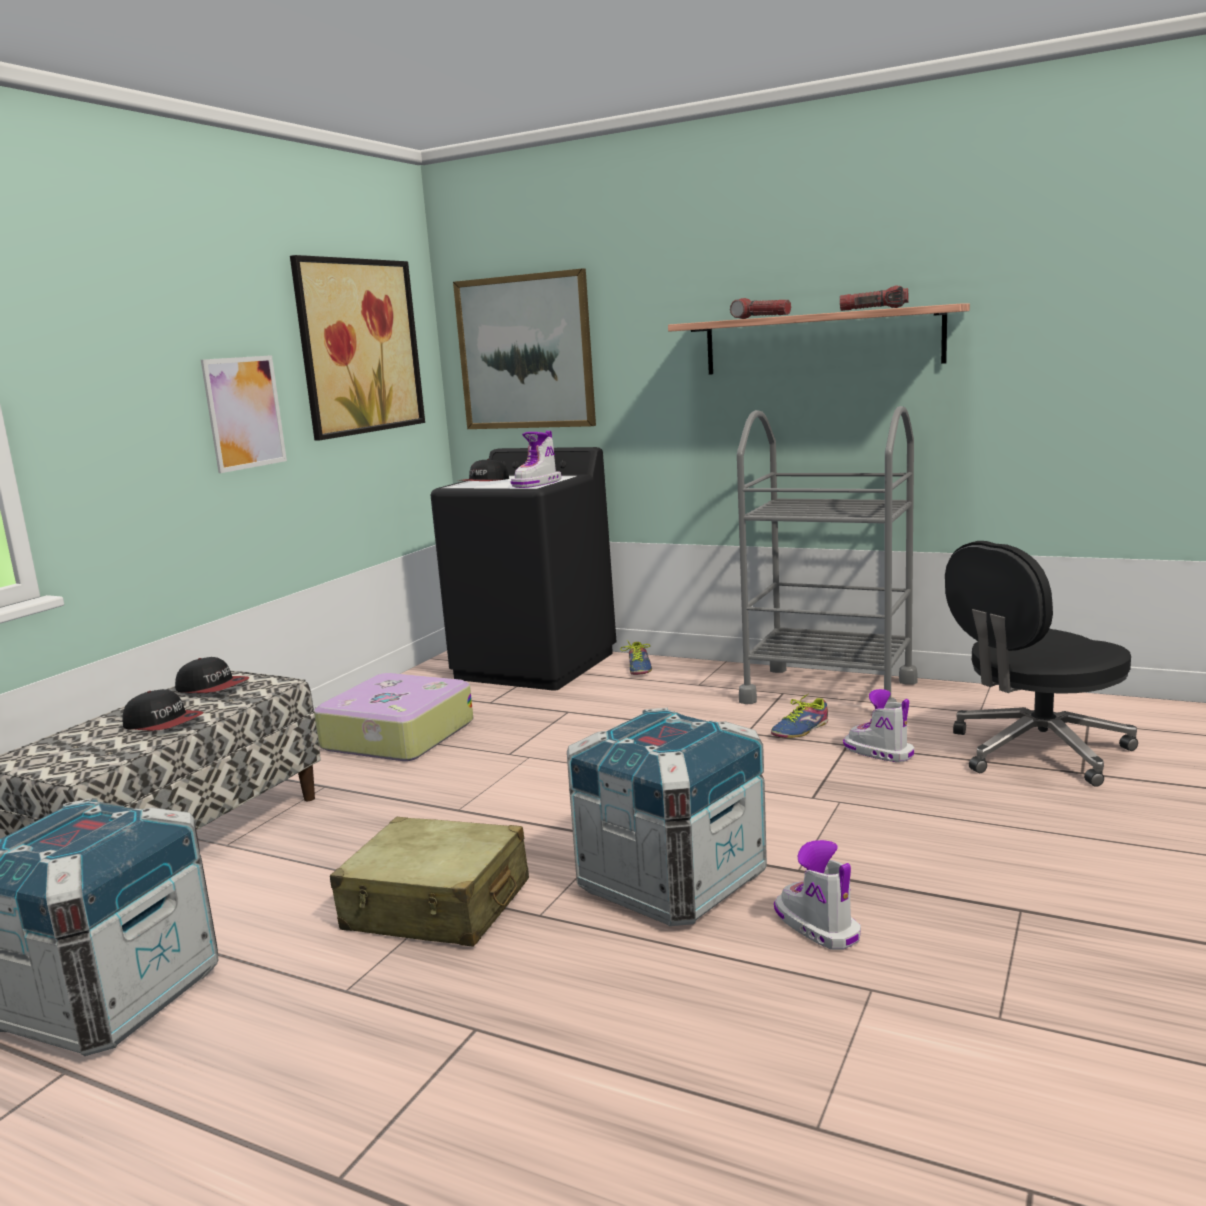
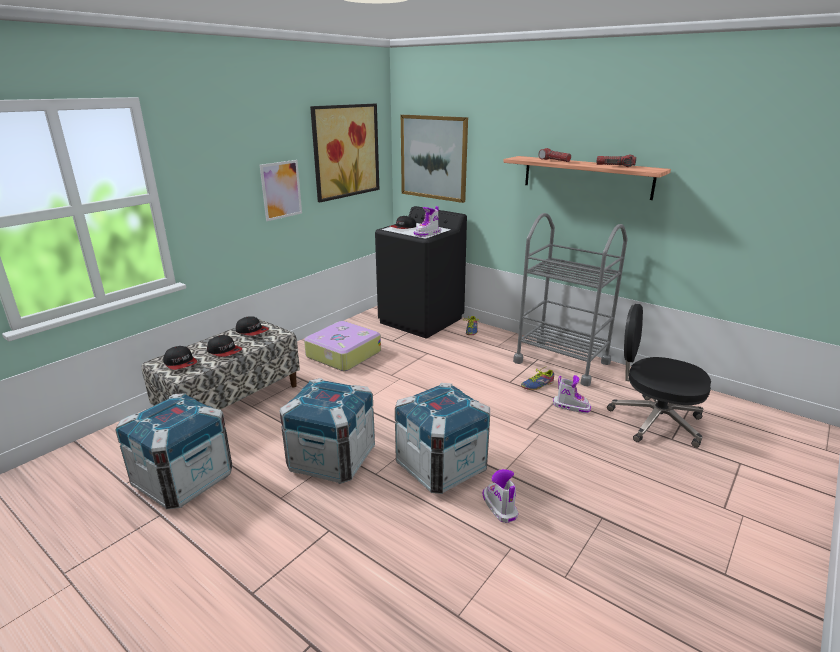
camera: 10 degrees right, 10 degrees up
beige suitcase [330,817,529,947] -> crate [280,378,375,484]
boot [843,689,914,762] -> boot turned 150 degrees clockwise [553,375,591,413]
black office chair [945,541,1138,787] -> black office chair turned 45 degrees clockwise [607,304,711,448]
none -> cap [163,346,197,370]

